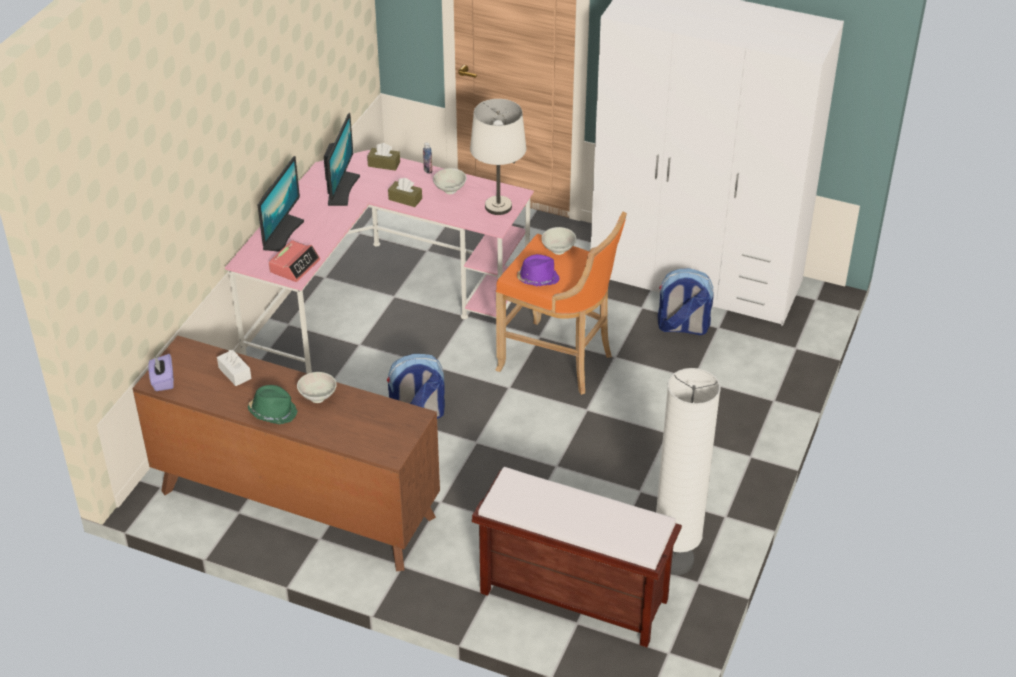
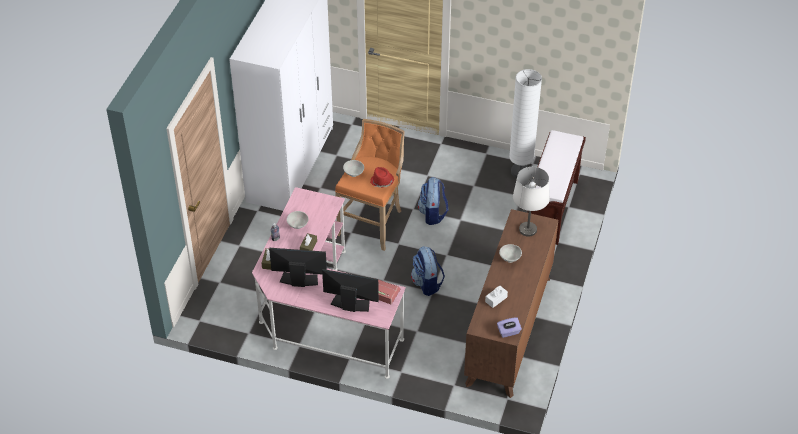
camera: 95 degrees left, 5 degrees up
green hat [248,385,298,424] -> none
white table lamp [470,99,527,215] -> white table lamp moved to [513,167,550,237]
purple hat [517,254,560,286] -> red hat [370,167,394,188]
backpack [658,268,714,335] -> backpack moved to [418,177,448,225]

